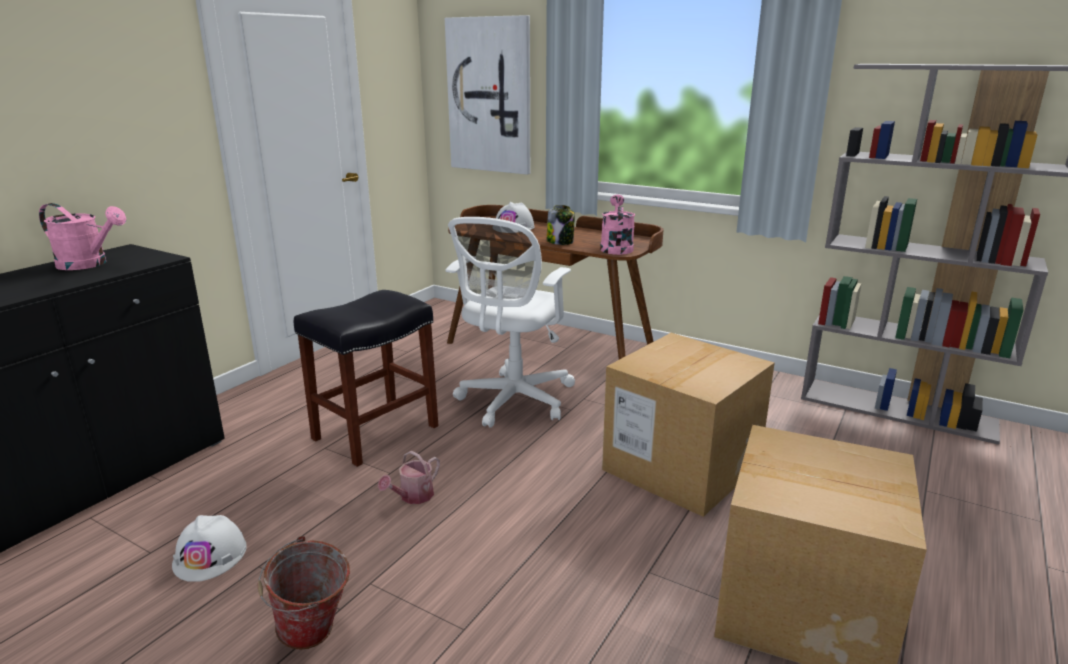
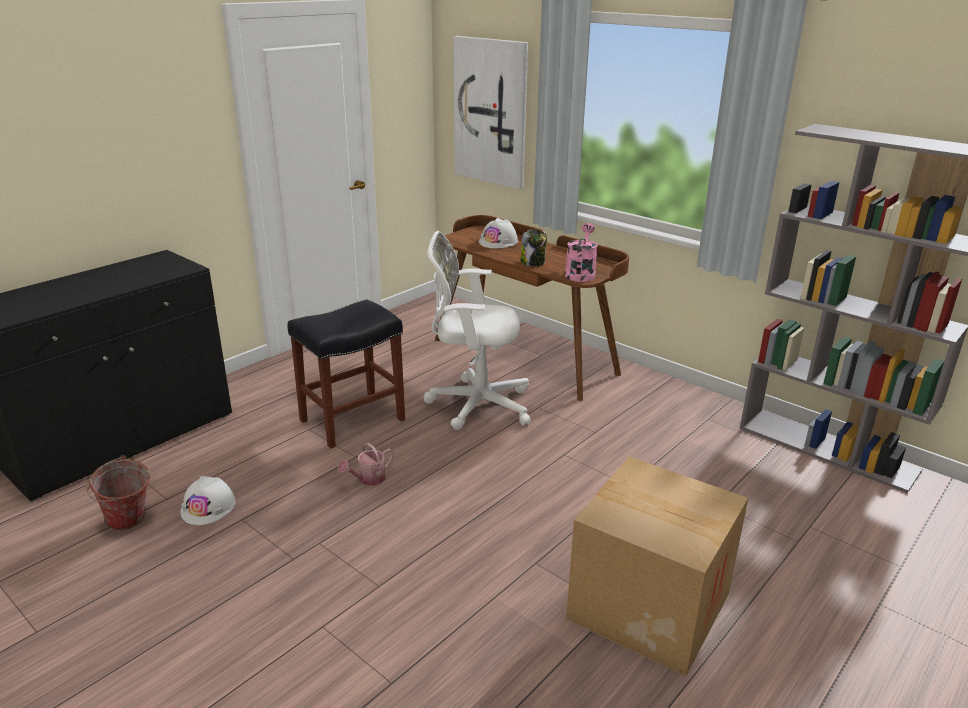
camera: 10 degrees right, 5 degrees up
pink watering can [39,203,126,270] -> none
bucket [258,536,350,650] -> bucket moved to [86,456,150,530]
white office chair [446,217,575,428] -> white office chair turned 60 degrees clockwise [423,231,531,430]
cardboard box [602,333,775,517] -> none

